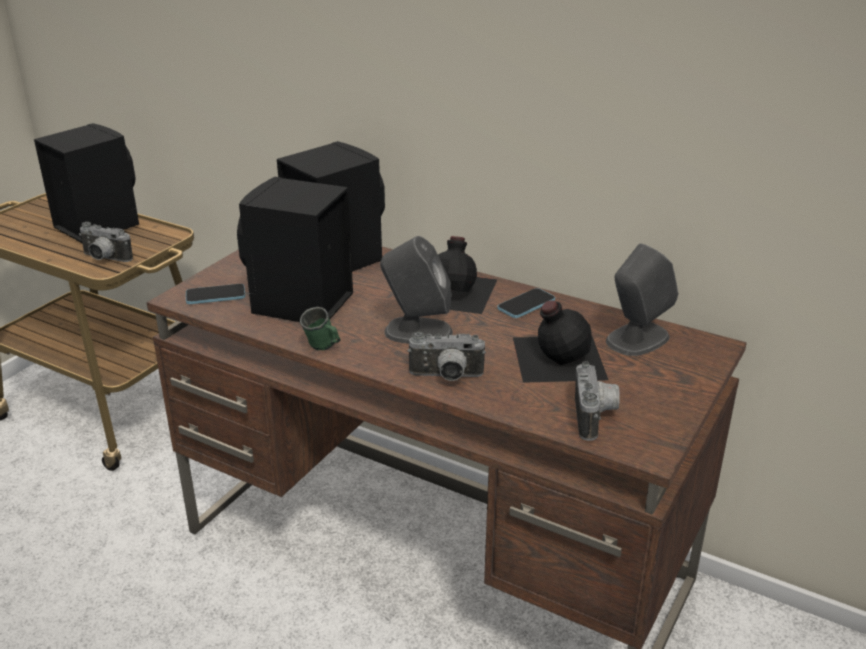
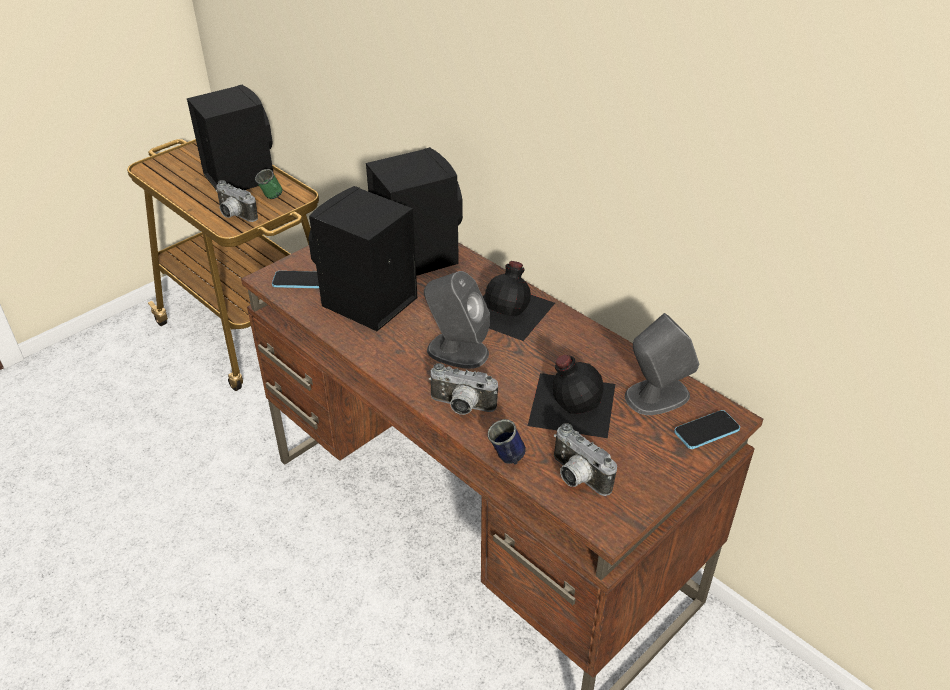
camera: 15 degrees right, 10 degrees up
green mug [300,307,341,351] -> green mug moved to [255,169,282,199]
phone [498,288,555,318] -> phone moved to [674,410,740,449]
camera [575,361,620,441] -> camera turned 120 degrees clockwise [554,423,617,496]
none -> blue mug [488,419,526,465]

